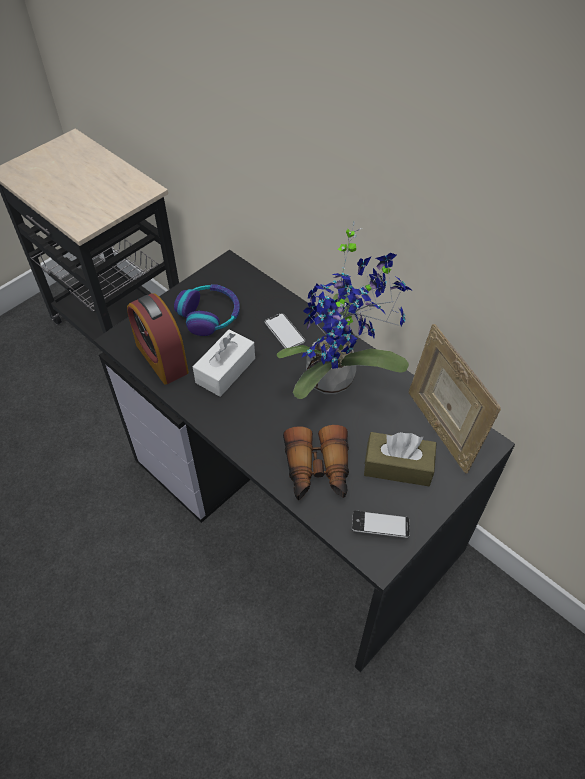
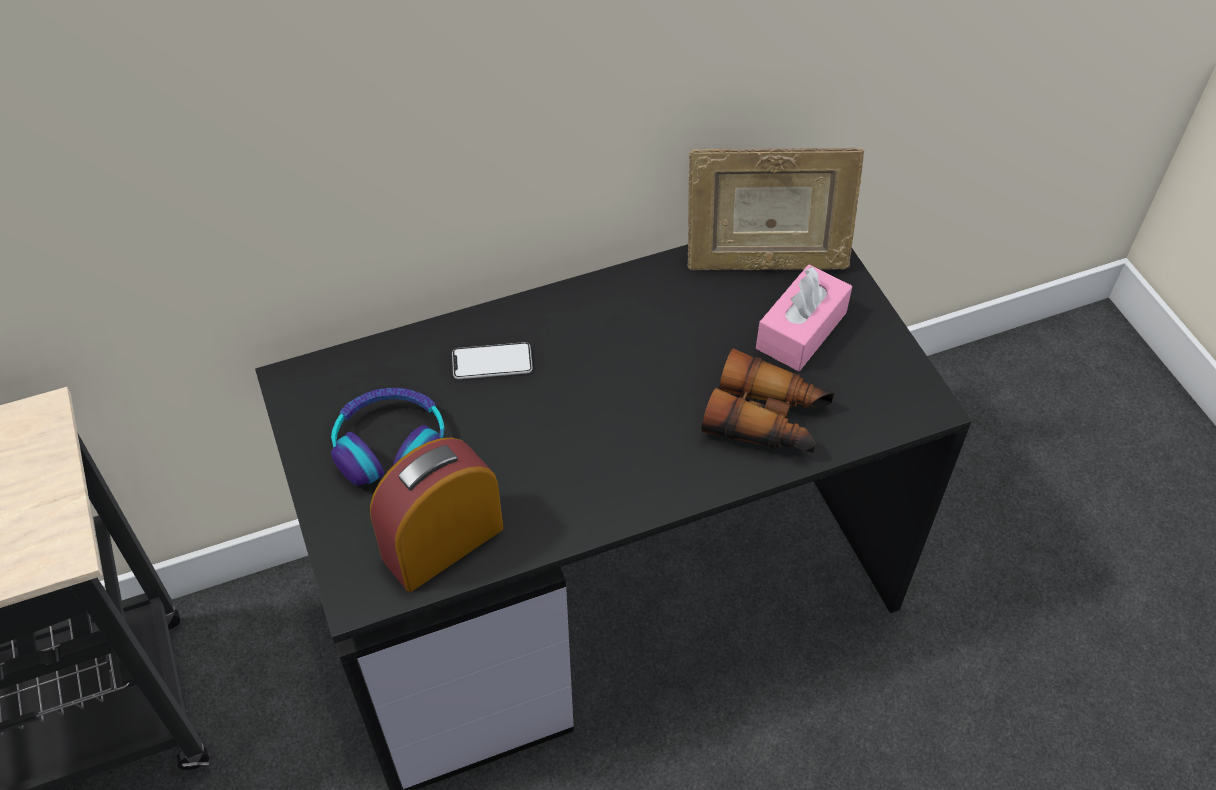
camera: 65 degrees left, 0 degrees up
alarm clock [127,293,189,385] -> alarm clock turned 150 degrees clockwise [370,438,503,592]
white tissue box [193,329,255,397] -> none
potted plant [277,221,413,399] -> none
phone [352,510,410,538] -> none
brown tissue box [364,432,437,486] -> pink tissue box [756,265,852,371]

